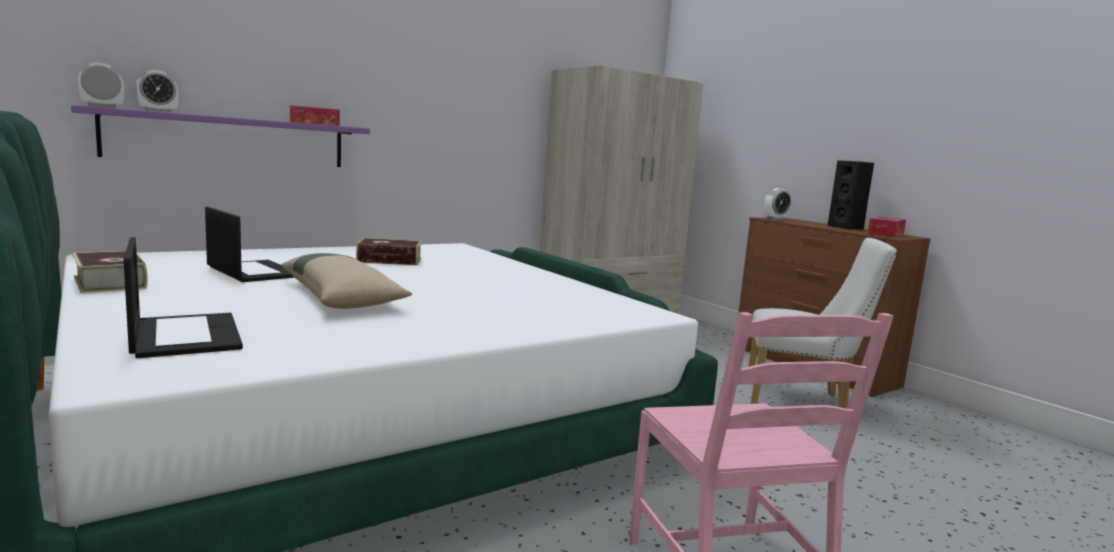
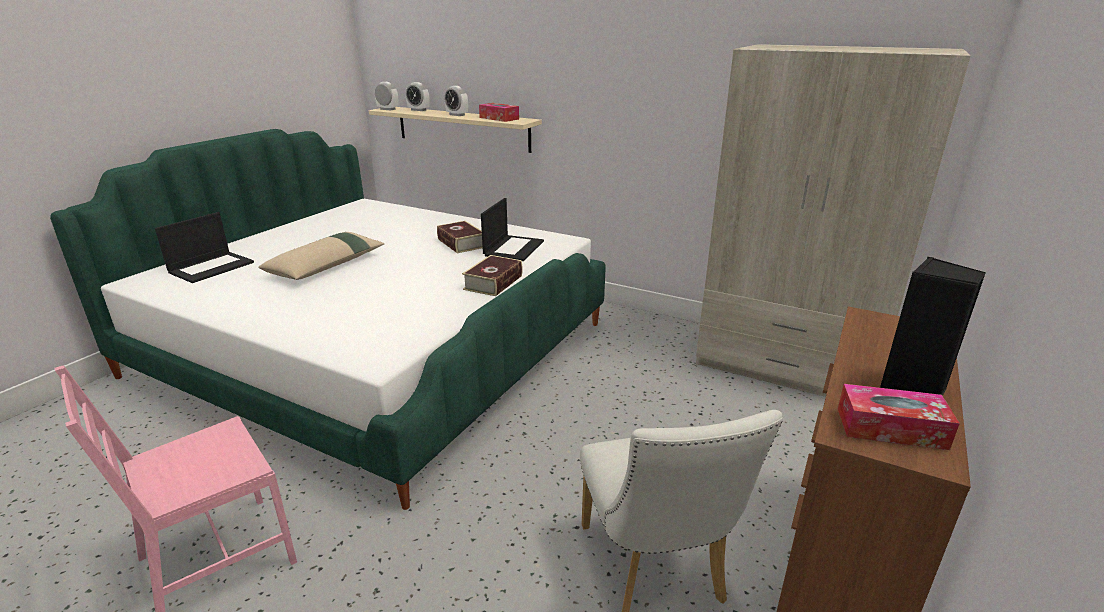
camera: 65 degrees right, 15 degrees up
purple shelf [71,105,370,167] -> beige shelf [369,107,542,153]
book [72,251,148,293] -> book moved to [462,255,523,296]
laptop [205,207,294,282] -> laptop moved to [481,198,544,261]
alarm clock [764,188,791,220] -> alarm clock moved to [444,86,468,116]

